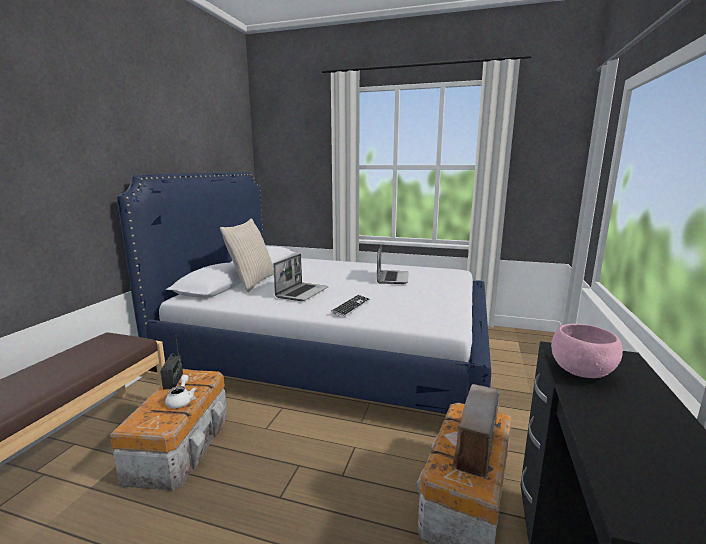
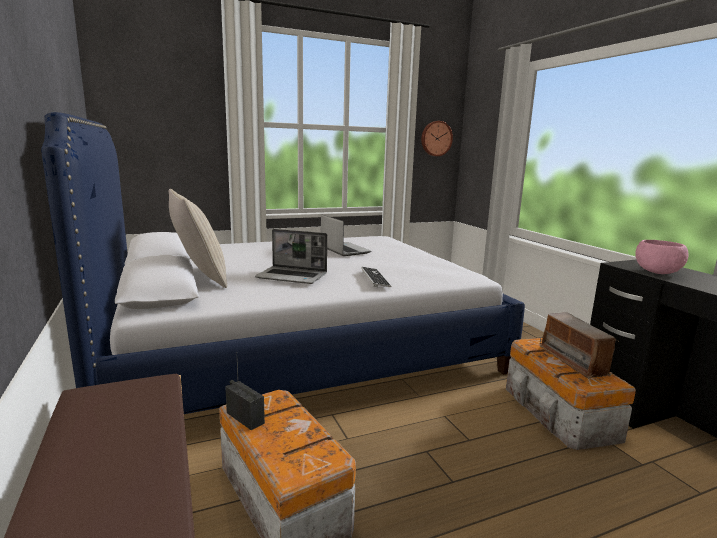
camera: 40 degrees left, 0 degrees up
white teapot [165,375,197,408] -> none
laptop [273,254,329,301] -> laptop turned 120 degrees clockwise [255,229,327,284]
none -> wall clock [421,121,453,156]

